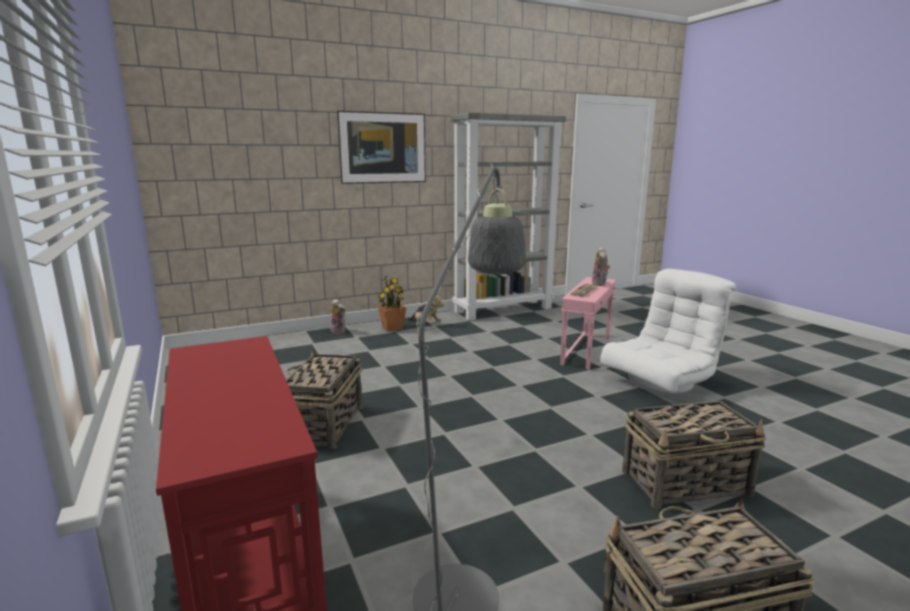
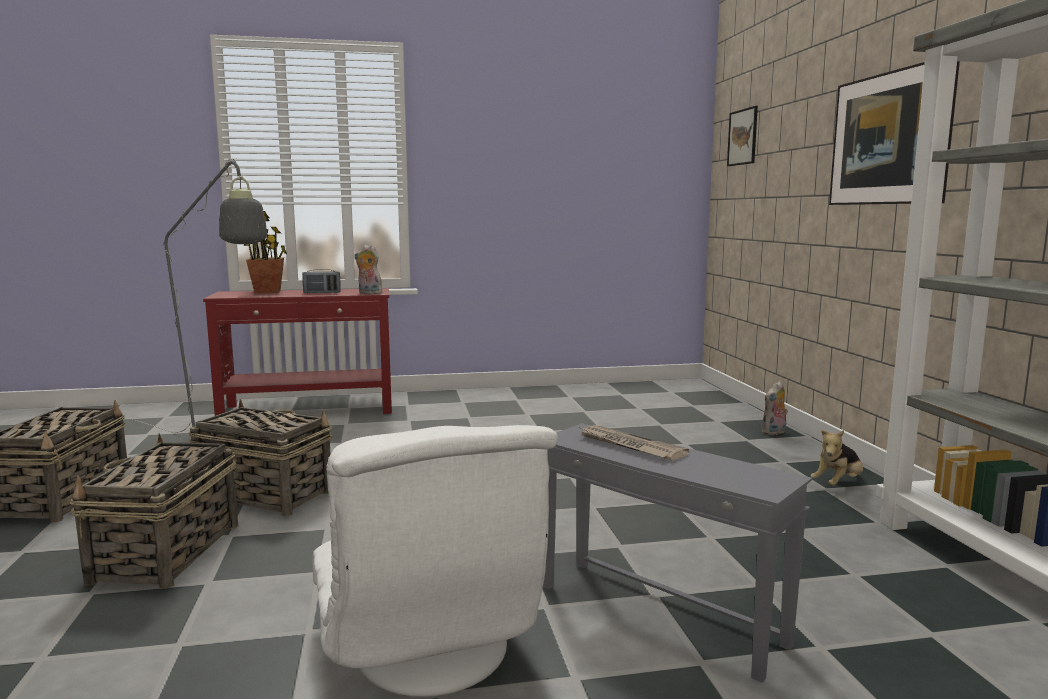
camera: 105 degrees right, 5 degrees down
basket [286,349,363,449] -> basket moved to [189,399,333,517]
potted plant [377,275,406,332] -> potted plant moved to [243,211,287,294]
pink side table [560,277,616,370] -> grey side table [543,423,812,682]
plush toy [592,247,610,286] -> plush toy moved to [354,244,383,294]
none -> radio [302,269,341,294]
none -> picture [727,106,758,166]

